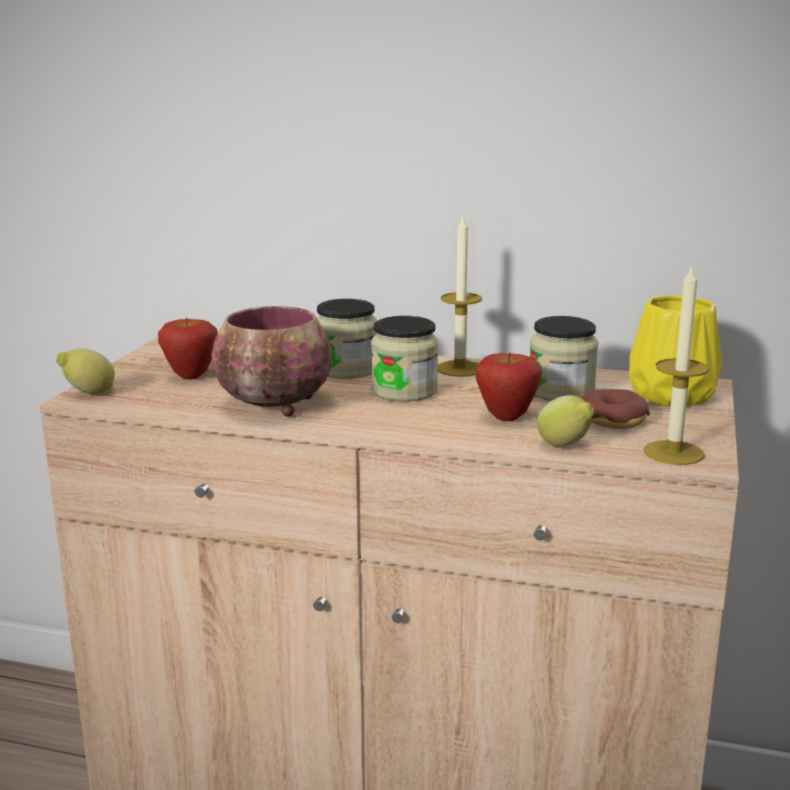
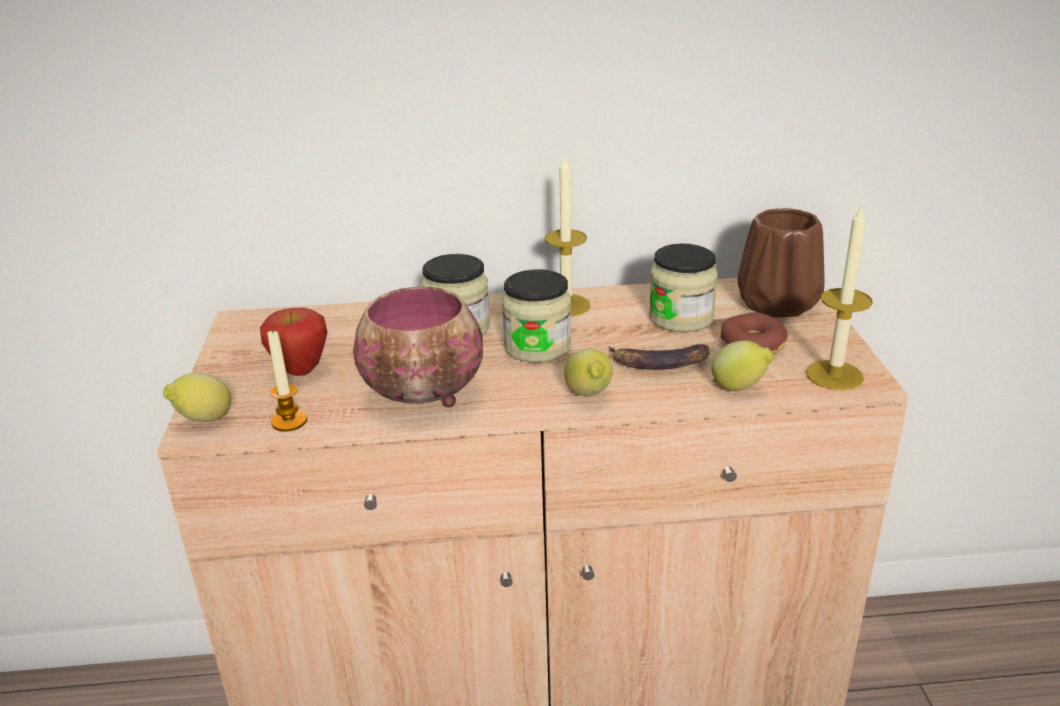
camera: 20 degrees left, 10 degrees up
apple [476,353,542,421] -> banana [609,344,709,370]
yellow vase [629,295,722,407] -> brown vase [738,208,824,317]
none -> candle [267,330,307,432]
none -> lemon [564,349,613,396]

